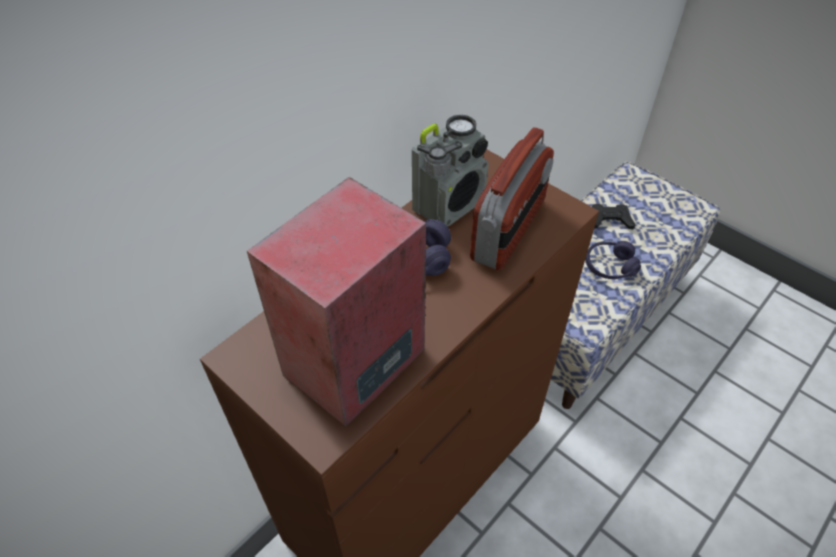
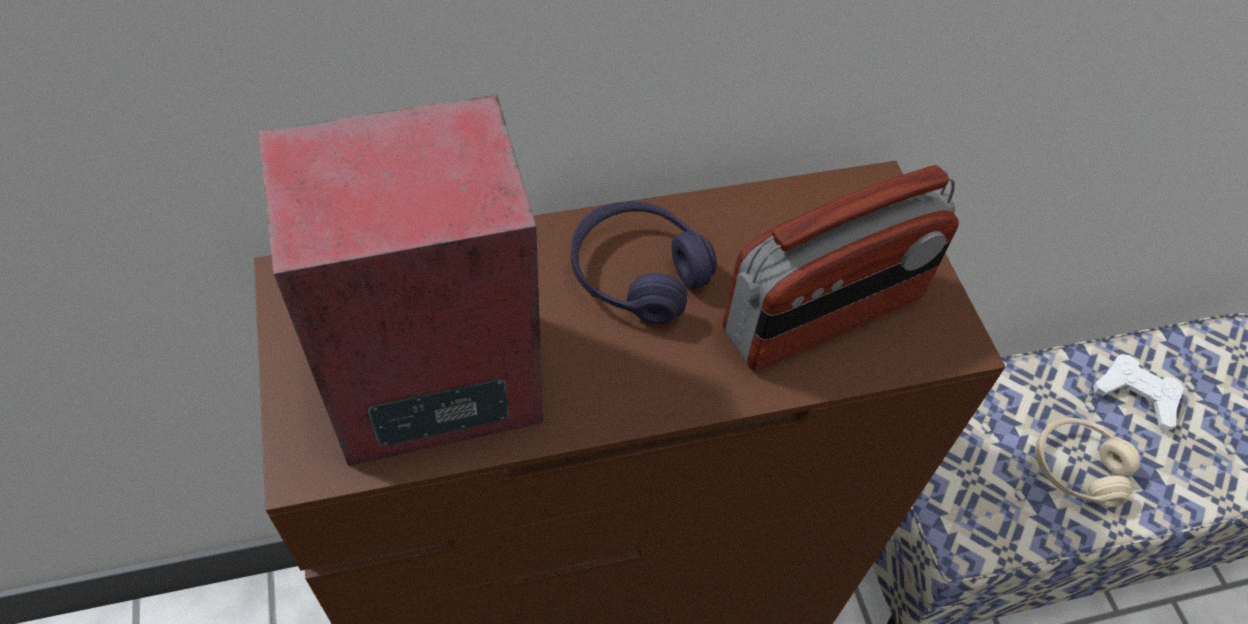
camera: 30 degrees right, 5 degrees up
radio [412,115,489,226] -> none
purple headphones [586,241,641,280] -> beige headphones [1035,418,1140,507]
black game controller [592,204,636,229] -> white game controller [1093,354,1183,432]

